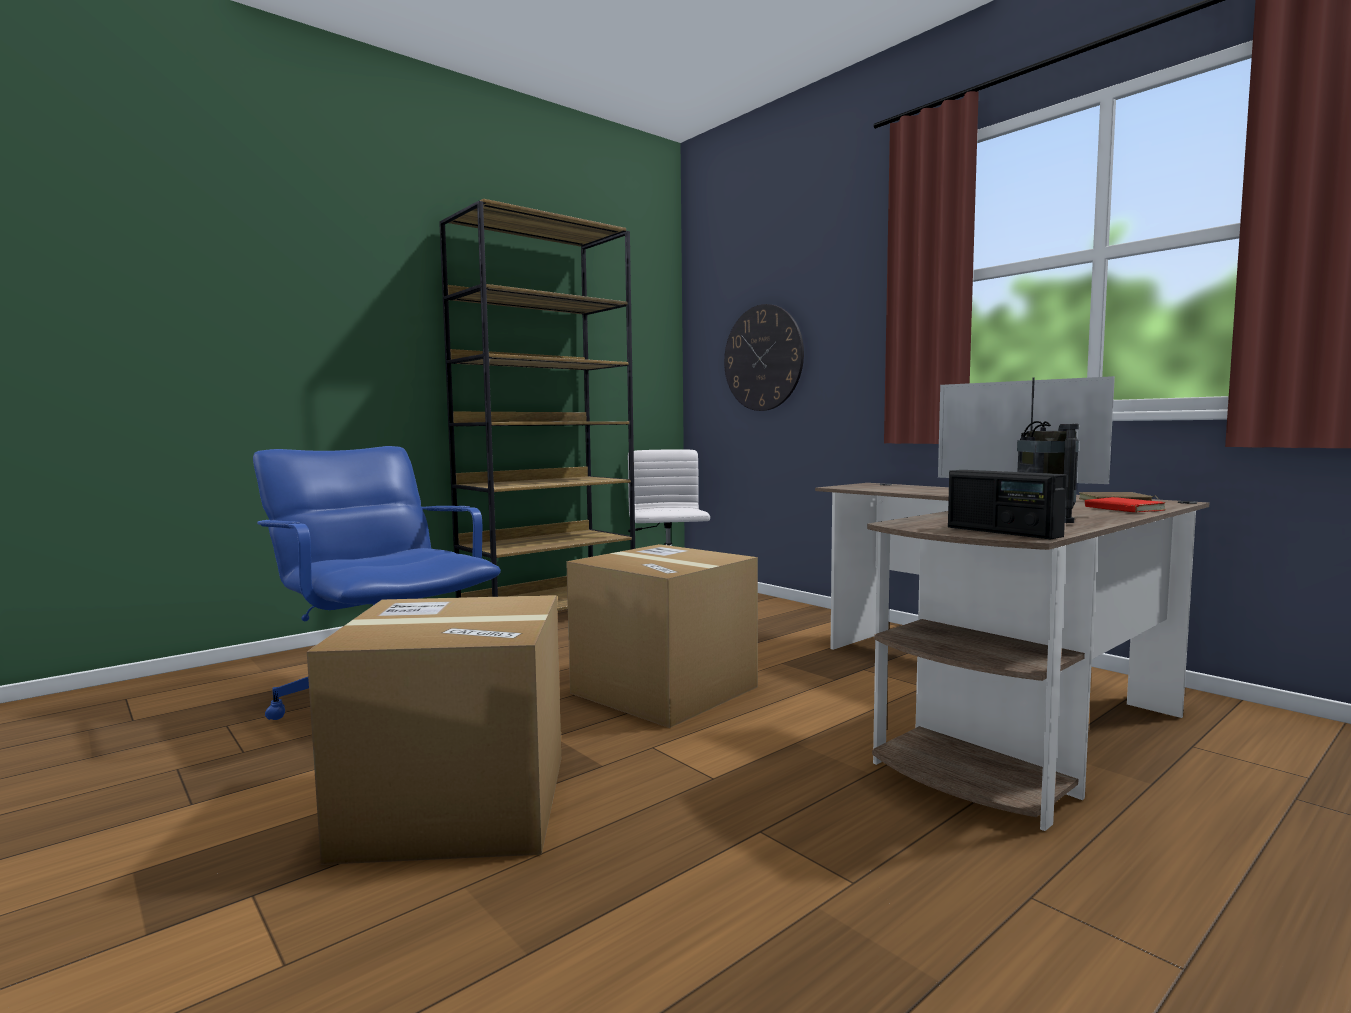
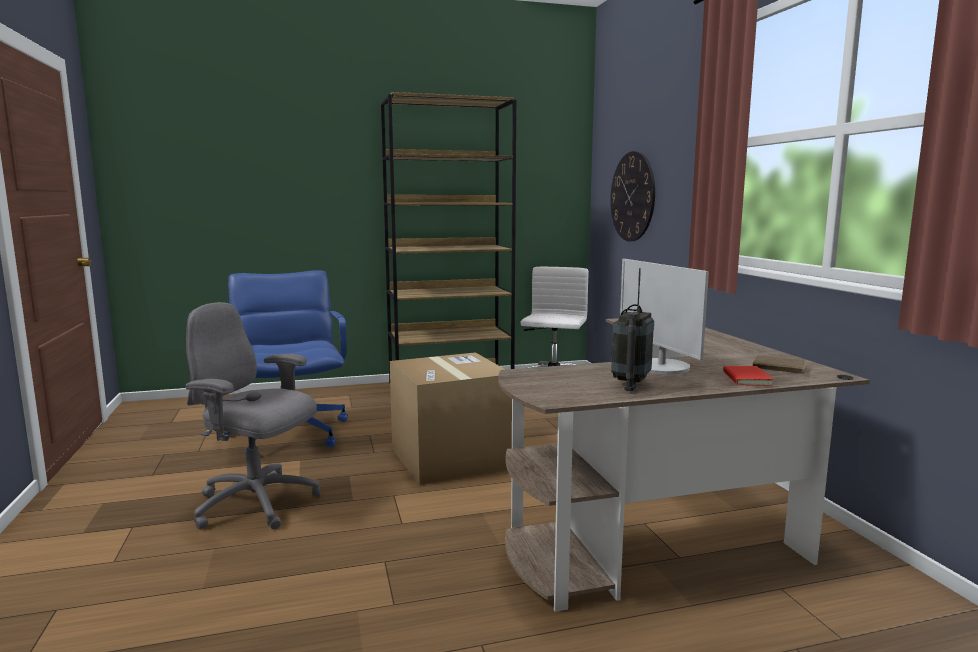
camera: 25 degrees right, 5 degrees up
cardboard box [307,595,561,865] -> grey office chair [185,302,320,529]
radio [948,470,1067,539] -> none

